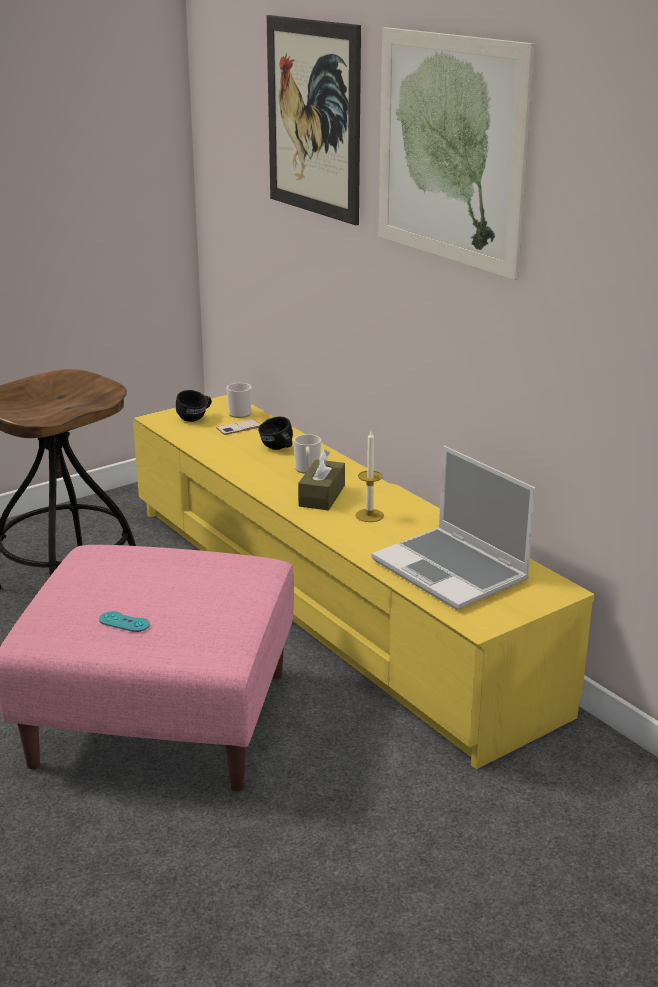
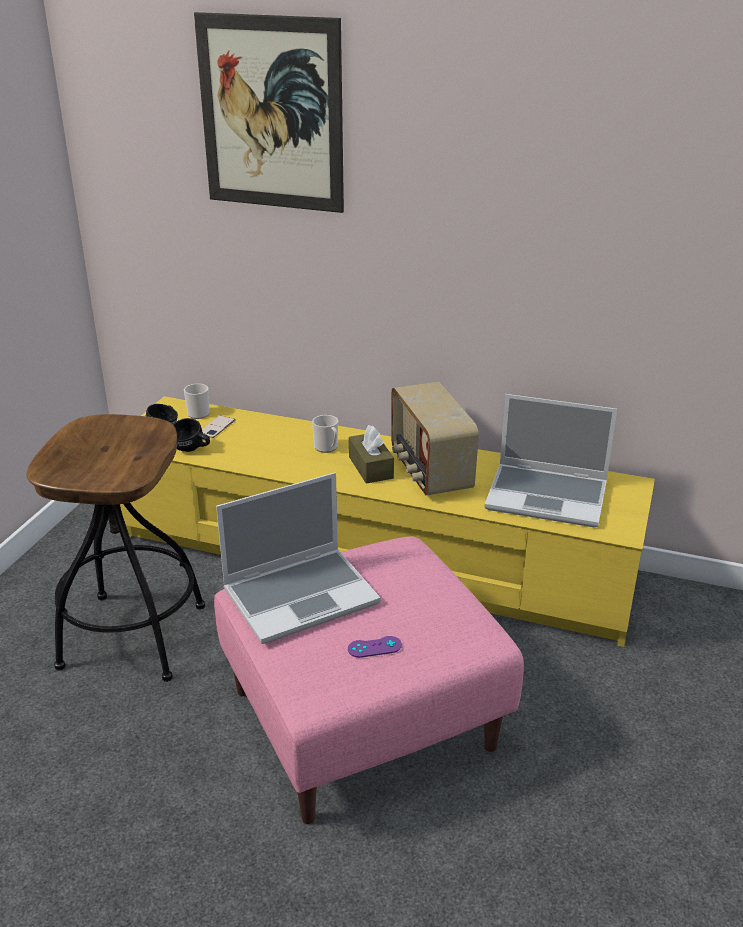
camera: 35 degrees left, 5 degrees up
turquoise game controller [99,611,150,632] -> purple game controller [348,636,402,658]
black mug [258,416,293,450] -> black mug moved to [173,418,210,452]
candle [355,431,384,522] -> radio [391,381,479,496]
picture [379,27,535,280] -> none
none -> laptop [216,472,381,644]

